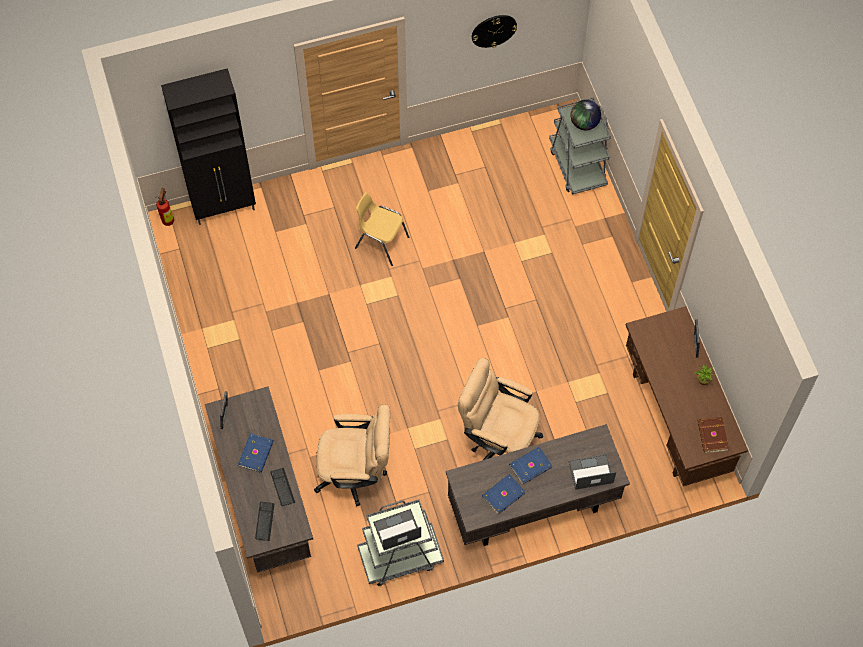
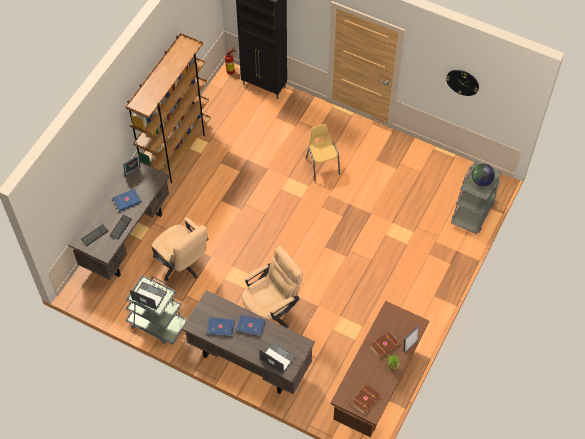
camera: 45 degrees right, 5 degrees down
beige office chair [458,358,543,460] -> beige office chair turned 75 degrees clockwise [242,246,303,328]
none -> brown bookcase [126,33,211,183]
none -> brown book [369,331,401,359]

